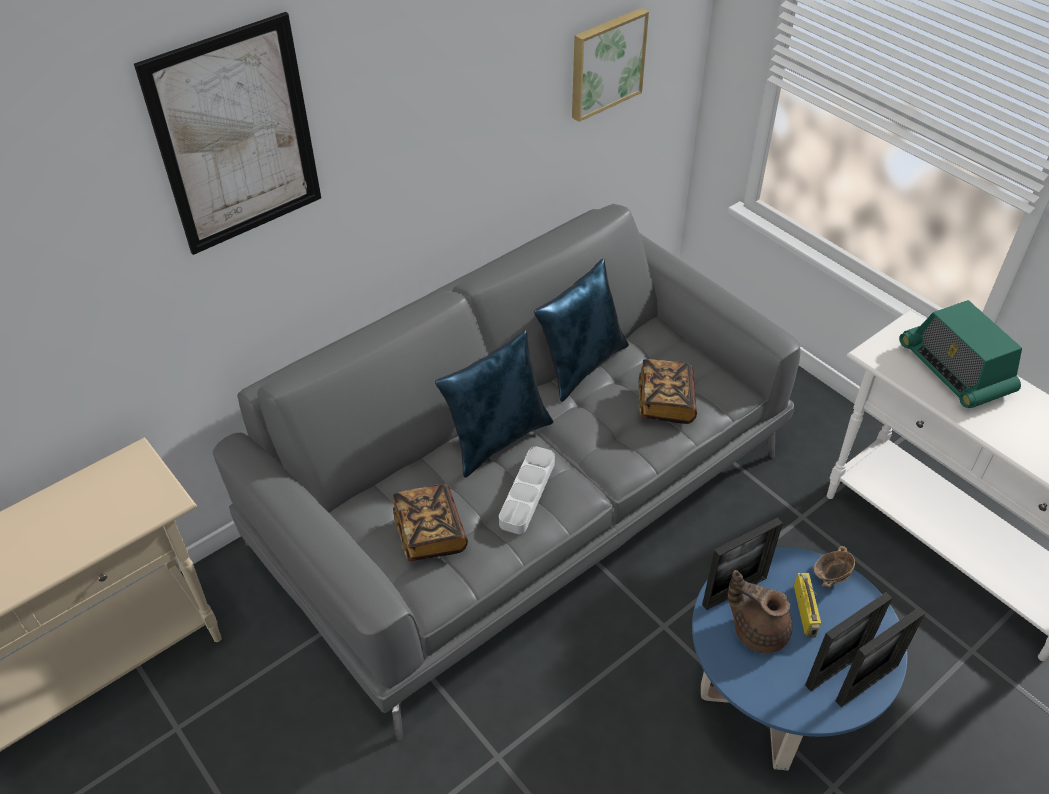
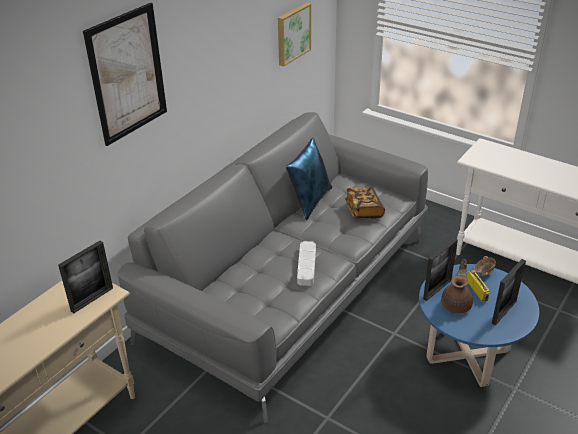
camera: 15 degrees left, 10 degrees down
book [393,484,468,561] -> none
blue pillow [435,330,554,478] -> none
brown teapot [728,570,792,653] -> brown teapot turned 90 degrees clockwise [441,259,473,313]
picture frame [836,607,925,707] -> picture frame moved to [58,241,113,313]
radio [899,300,1022,408] -> none

